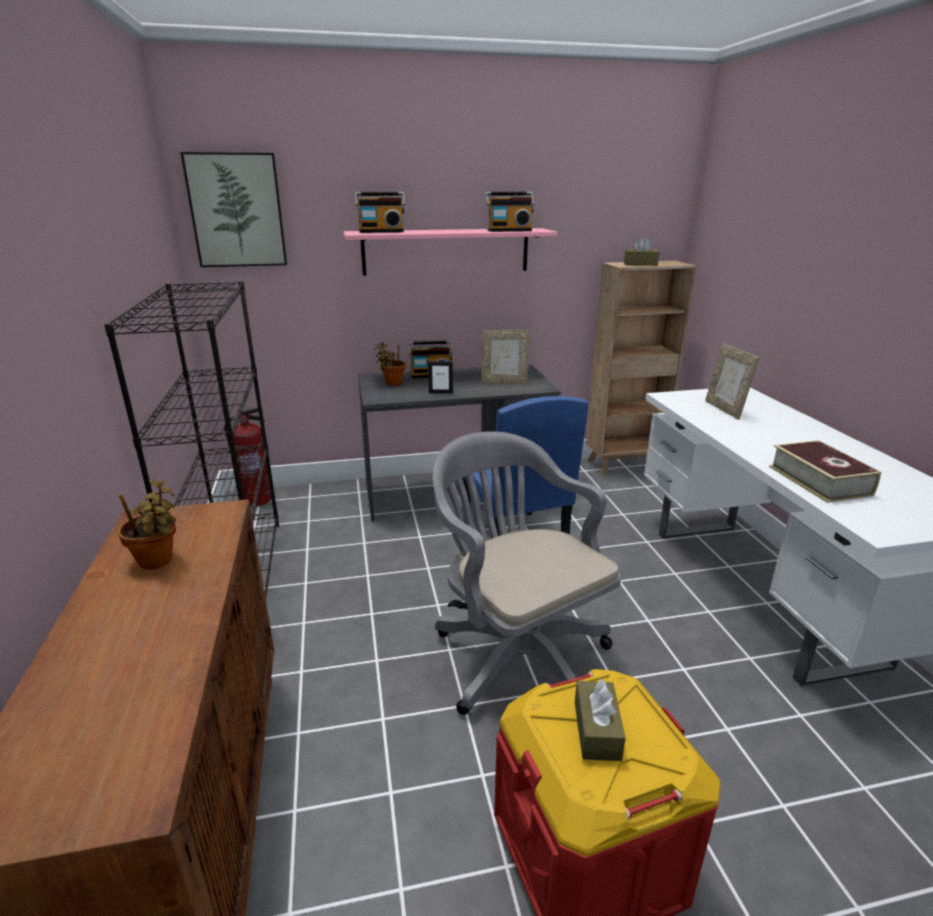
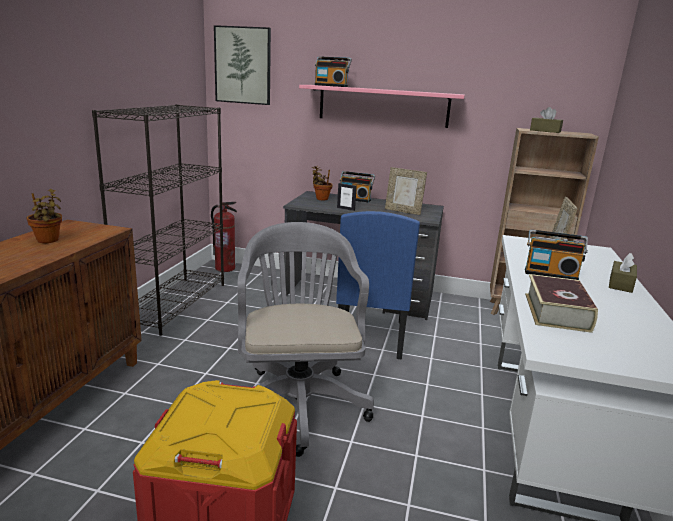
camera: 25 degrees right, 5 degrees down
radio [485,191,534,232] -> radio moved to [525,229,588,280]
brown tissue box [575,678,626,761] -> brown tissue box moved to [609,253,637,293]

